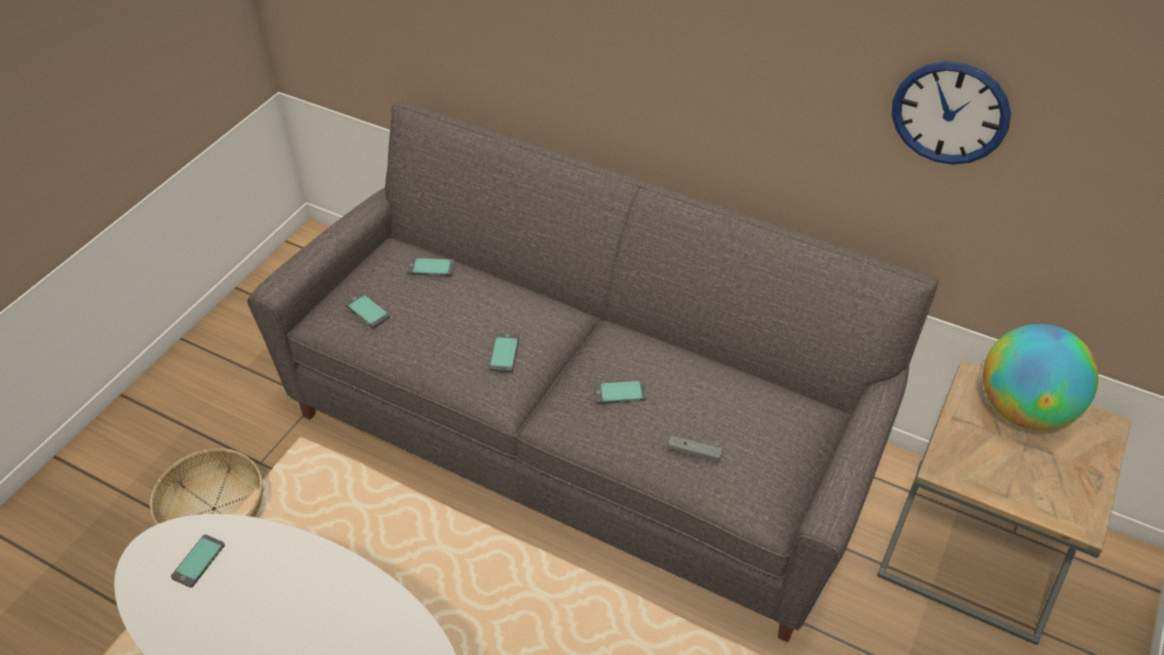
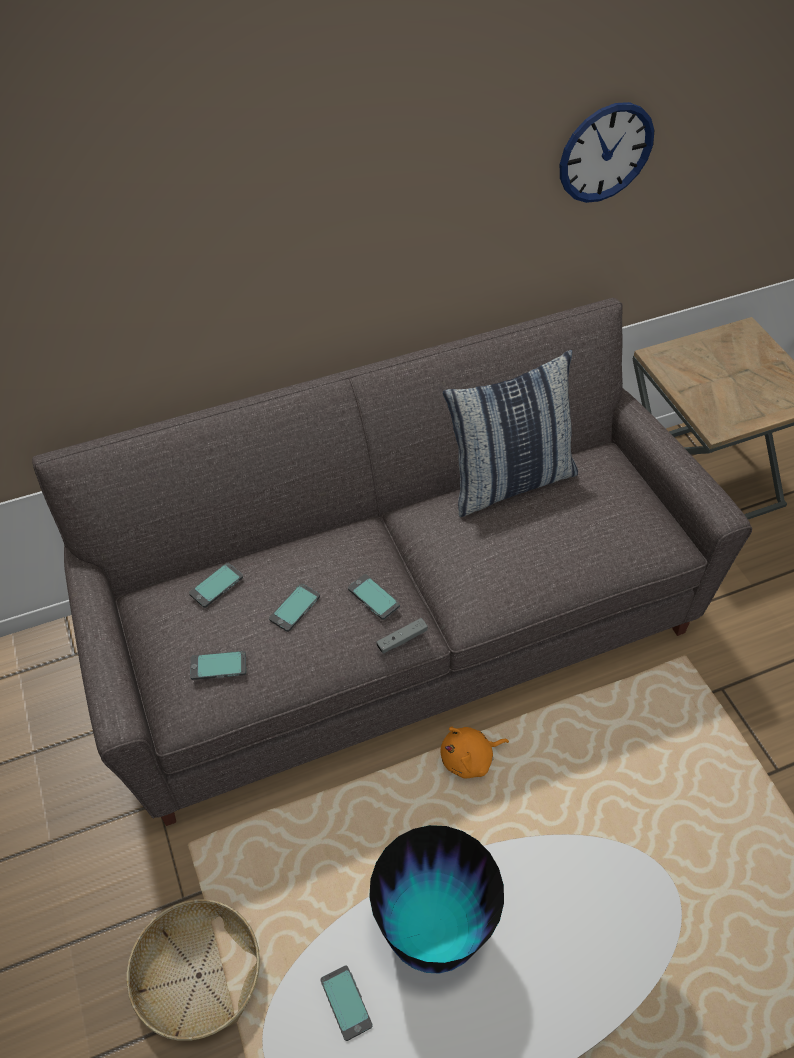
camera: 50 degrees left, 5 degrees up
phone [594,380,646,404] -> phone moved to [269,583,320,632]
grey game controller [668,435,723,462] -> grey game controller moved to [377,618,428,654]
globe [983,324,1098,430] -> none
none -> vase [369,825,504,973]
none -> orange plush toy [441,727,509,778]
none -> pillow [443,350,578,517]

